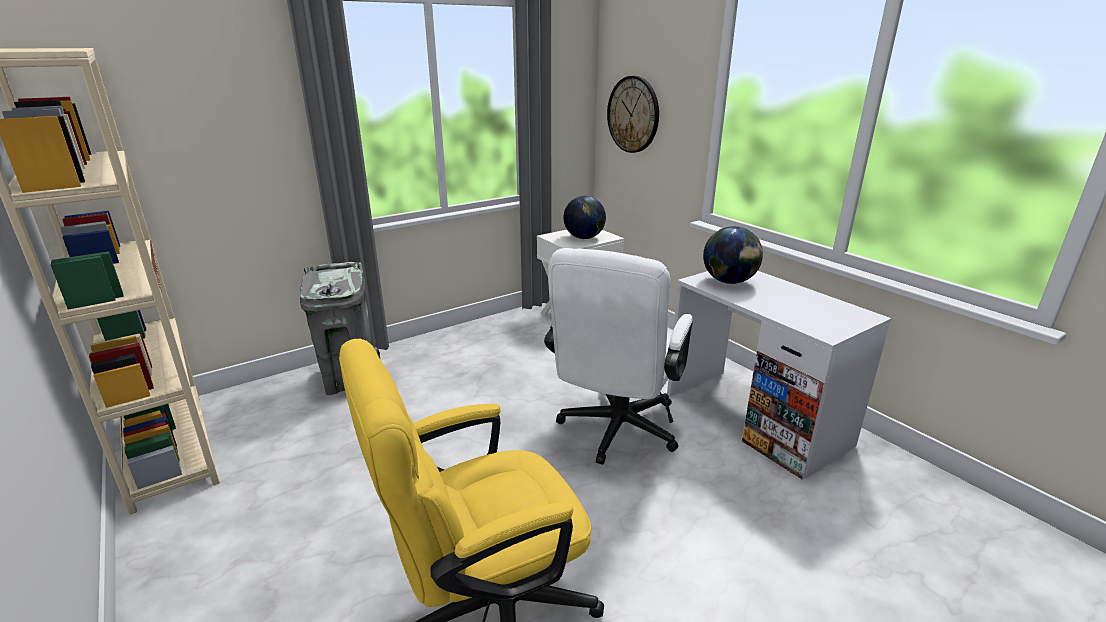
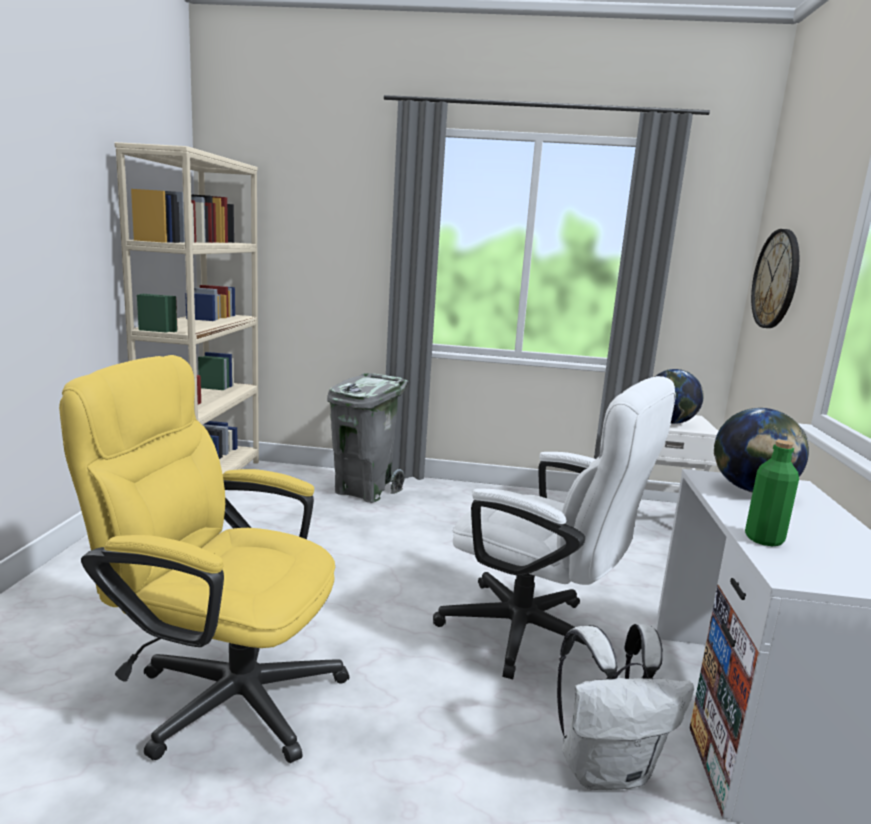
camera: 40 degrees right, 10 degrees down
white office chair [544,248,693,465] -> white office chair turned 120 degrees counterclockwise [433,376,676,679]
none -> white backpack [557,624,694,790]
none -> green bottle [745,440,799,546]

